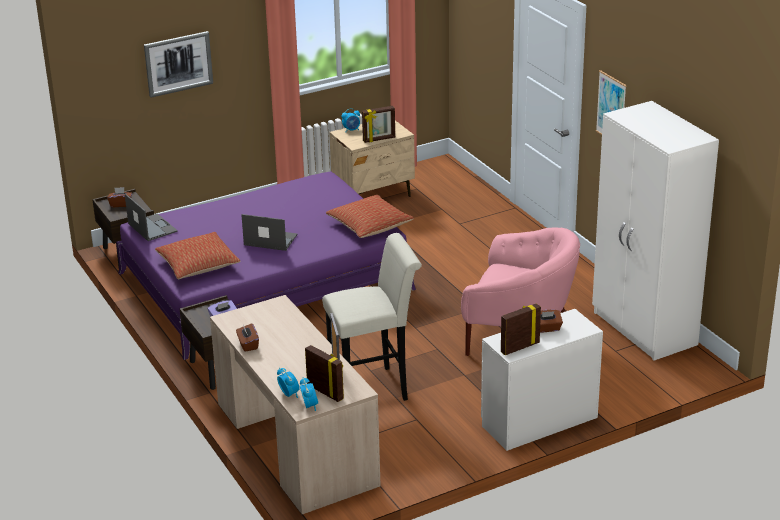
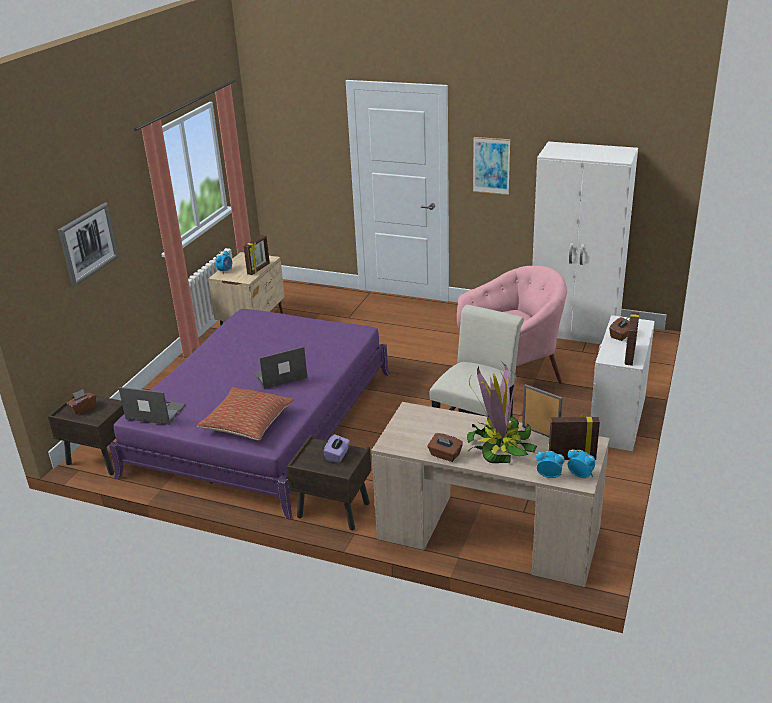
camera: 40 degrees left, 0 degrees up
pillow [326,195,414,238] -> none
none -> potted plant [467,362,537,463]

